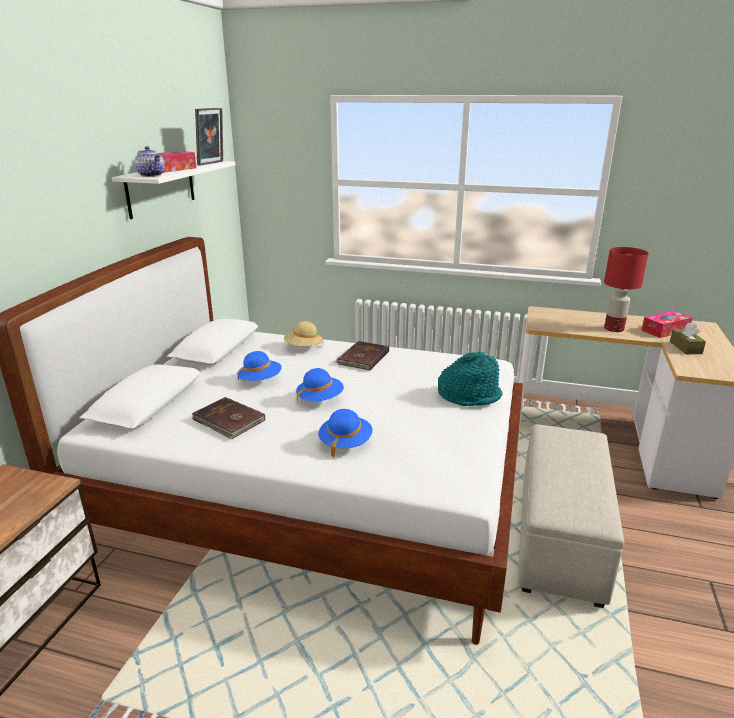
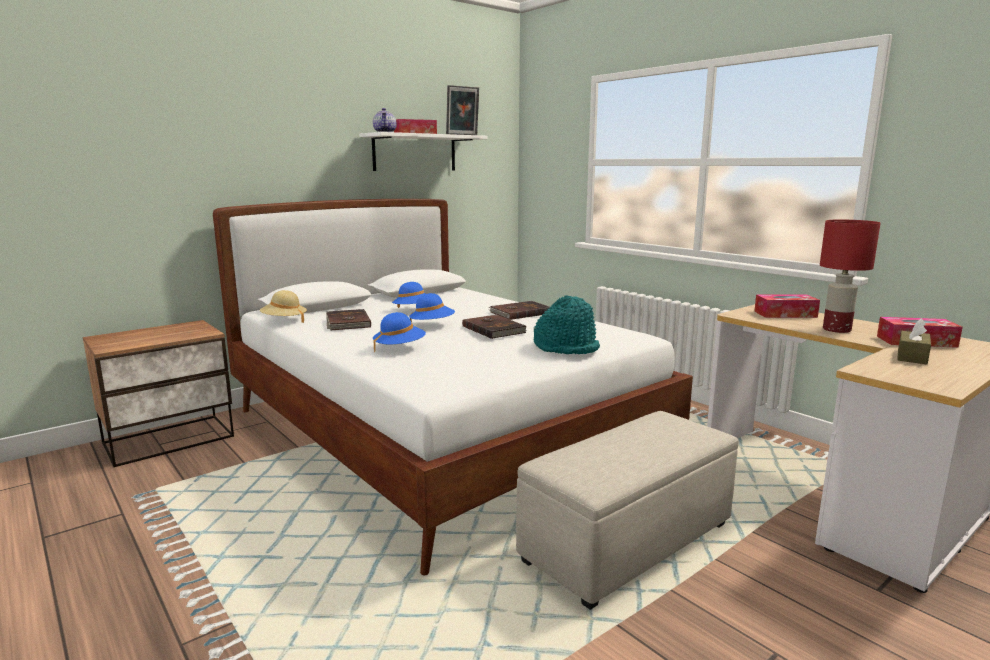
camera: 35 degrees right, 10 degrees down
beige hat [284,321,323,346] -> beige hat moved to [260,290,307,323]
none -> brown book [462,315,527,339]
none -> tissue box [754,294,820,318]

